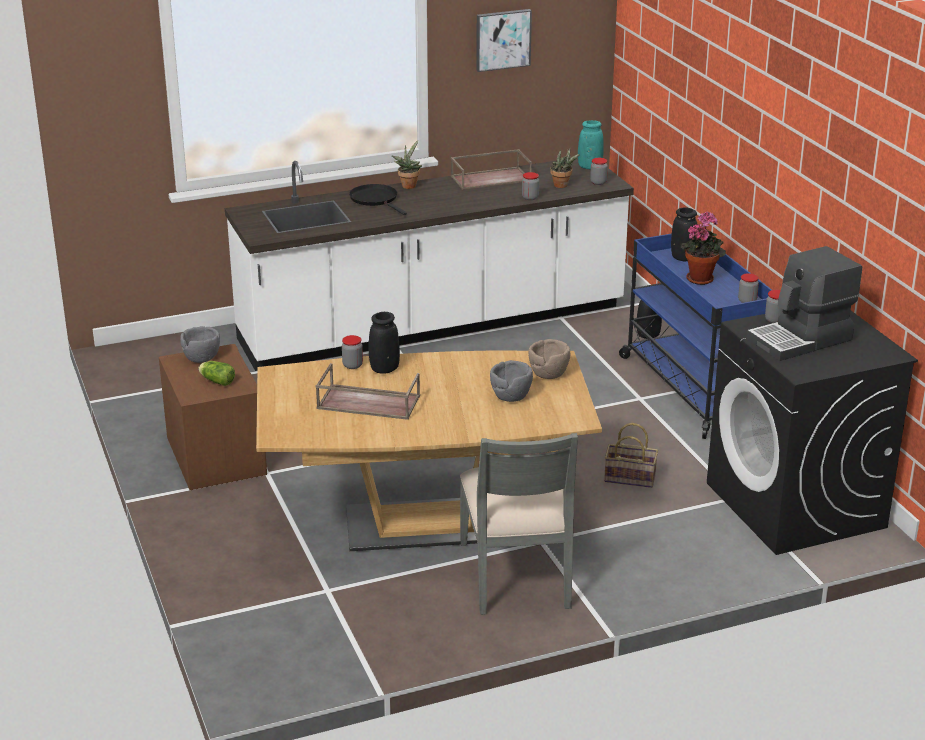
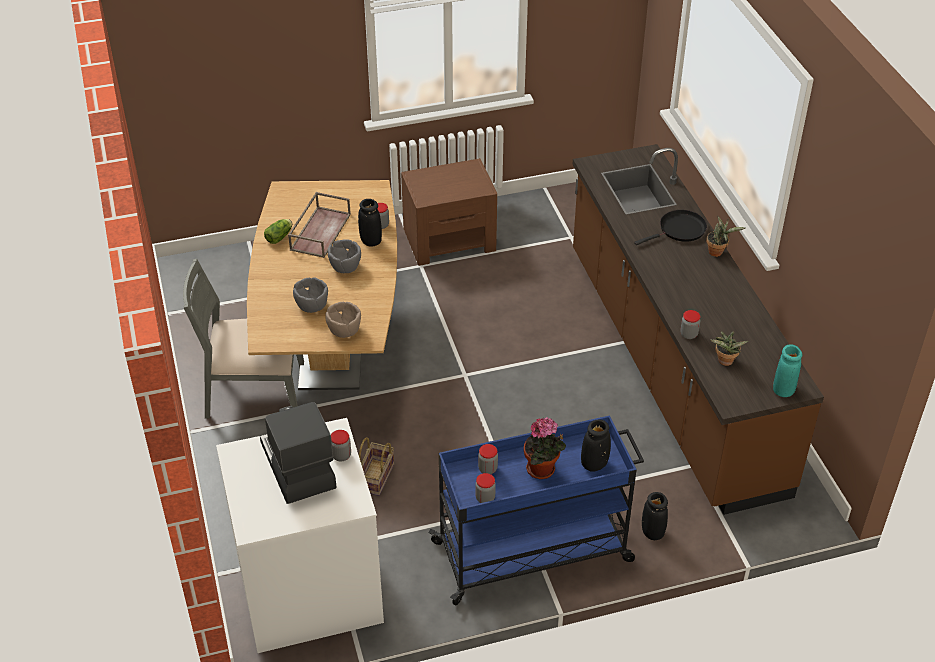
camera: 95 degrees right, 15 degrees up
grey bowl [180,326,220,363] -> grey bowl moved to [328,239,361,273]
lettuce [198,361,235,386] -> lettuce moved to [264,219,292,244]
white counter [225,158,634,371] -> brown counter [573,144,824,515]
brown tray [451,149,532,190] -> none
picture [476,9,532,72] -> none
jar [590,158,608,185] -> jar moved to [478,444,498,474]
black washing machine [707,310,918,555] -> white washing machine [216,418,384,653]

